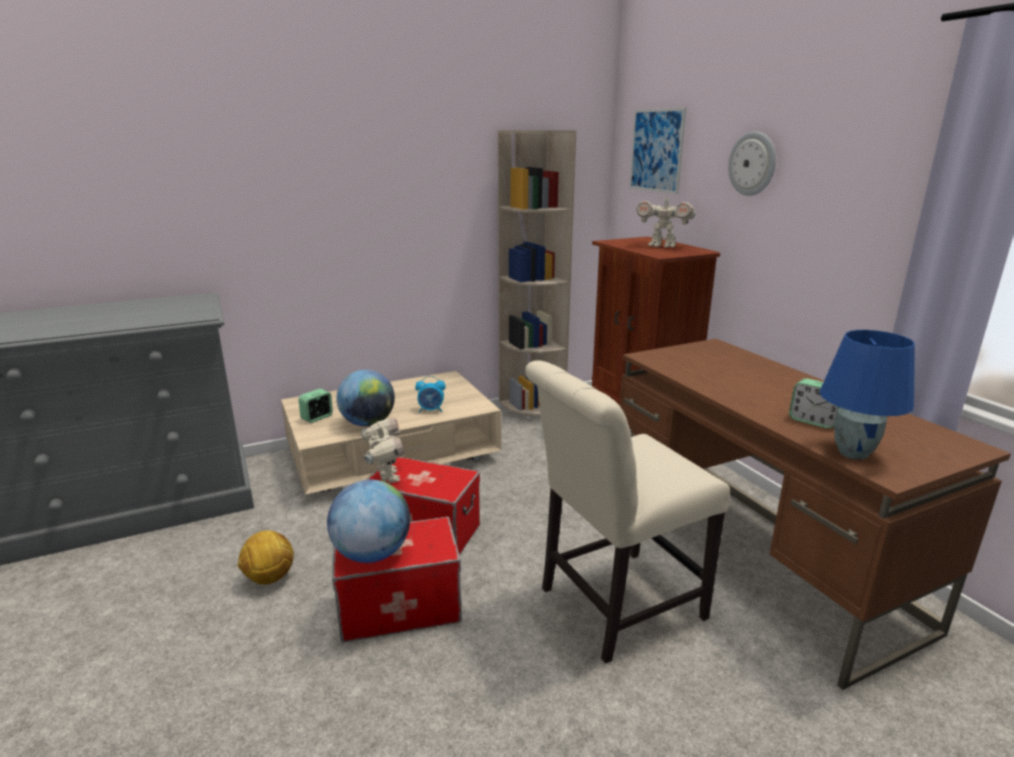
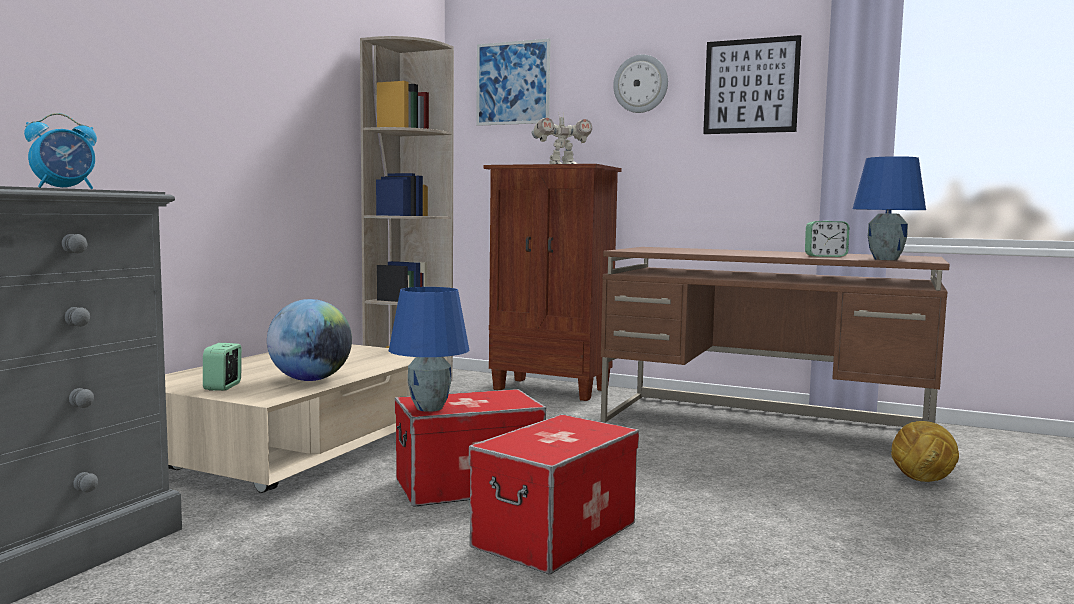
camera: 40 degrees left, 15 degrees down
football [237,530,294,585] -> football moved to [891,421,959,482]
globe [327,480,410,563] -> none
toy robot [361,418,405,483] -> blue table lamp [389,287,470,412]
alarm clock [415,376,446,413] -> alarm clock moved to [24,113,97,189]
beige chair [525,360,730,664] -> none
none -> picture [703,35,801,134]

